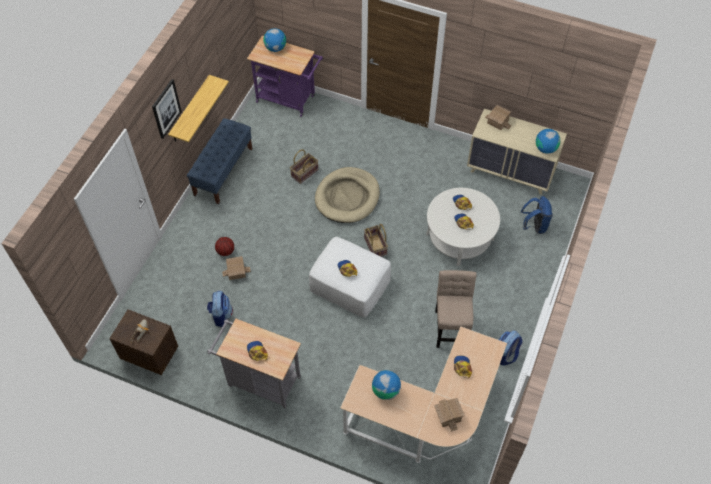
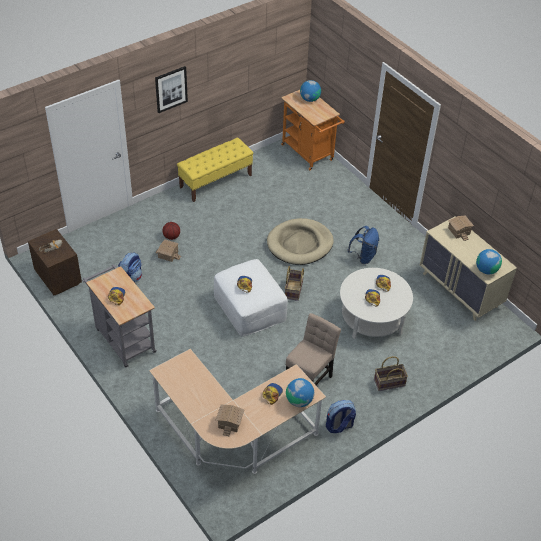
camera: 30 degrees right, 10 degrees down
shelf [168,75,229,142] -> none
blue bench [187,118,252,204] -> yellow bench [177,138,254,202]
purple cart [247,36,323,117] -> orange cart [281,90,345,170]
basket [290,149,318,184] -> basket moved to [374,356,408,391]
globe [372,370,401,400] -> globe moved to [286,378,314,407]
blue backpack [521,196,553,234] -> blue backpack moved to [348,226,379,264]

